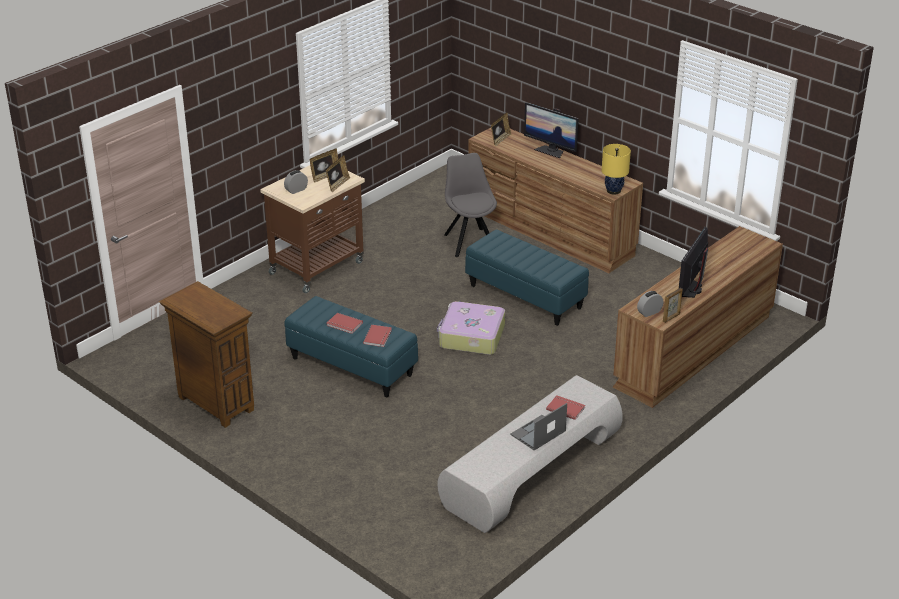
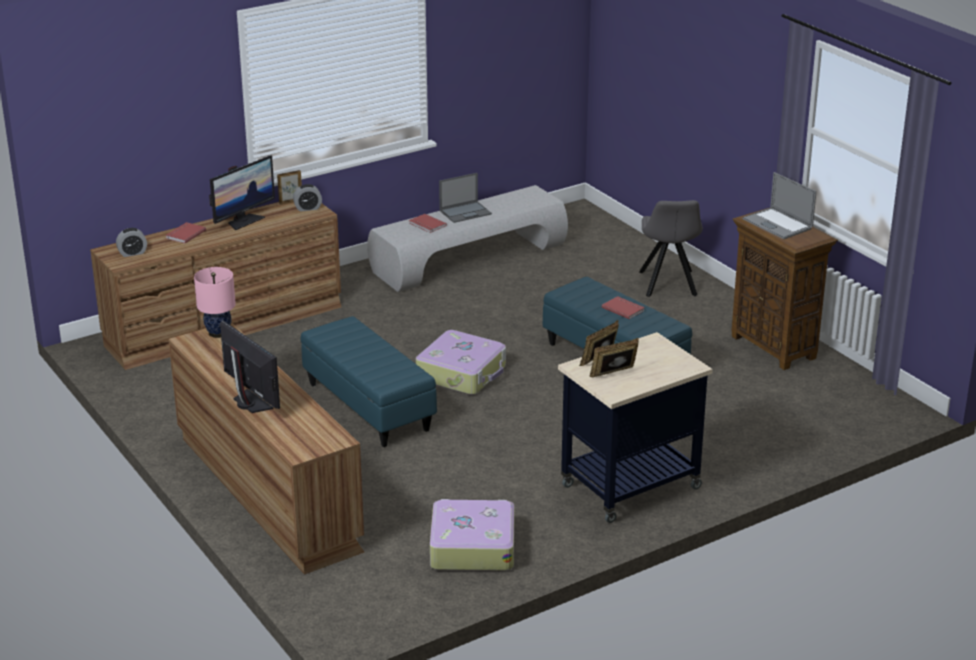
camera: 165 degrees left, 5 degrees down
brown cart [260,165,365,293] -> blue cart [558,332,713,523]
alarm clock [284,170,308,194] -> alarm clock moved to [116,228,147,257]
red book [363,325,392,347] -> red book moved to [165,222,206,243]
grey chair [444,153,497,257] -> grey chair moved to [639,200,703,297]
picture frame [491,113,511,146] -> none
yellow table lamp [602,144,631,195] -> pink table lamp [194,267,236,338]
none -> suitcase [430,499,514,571]
none -> laptop [743,172,816,239]

